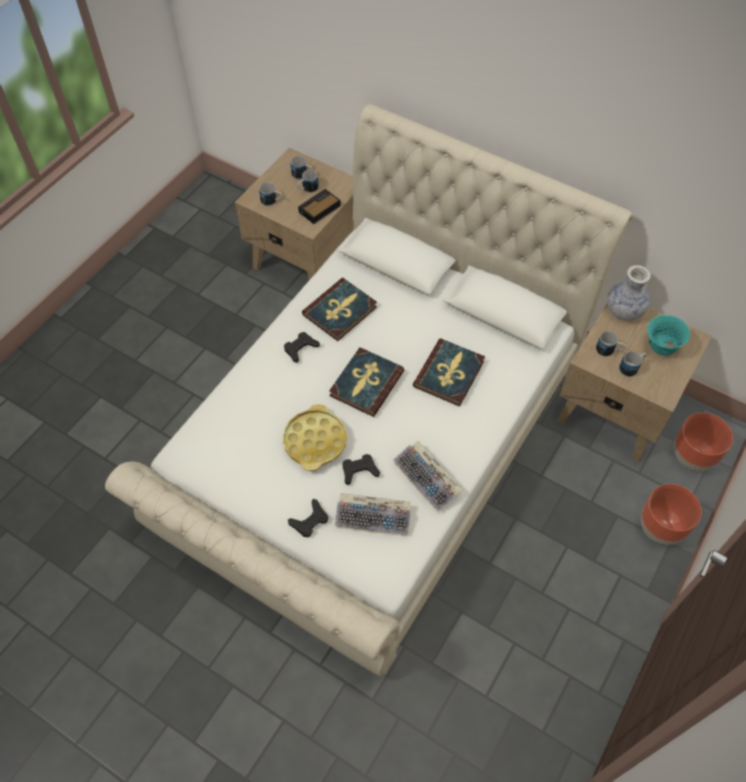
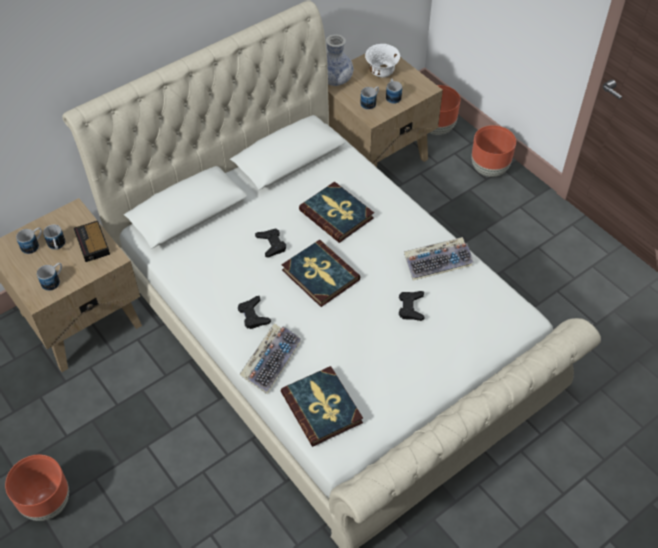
camera: 70 degrees left, 5 degrees down
yellow tray [282,404,347,471] -> none
black game controller [288,498,328,538] -> black game controller moved to [255,229,286,258]
book [302,278,377,341] -> book moved to [281,366,363,447]
keyboard [334,493,411,536] -> keyboard moved to [239,323,301,394]
turquoise bowl [647,315,690,355] -> white bowl [365,44,400,78]
none -> brown planter [5,455,69,521]

